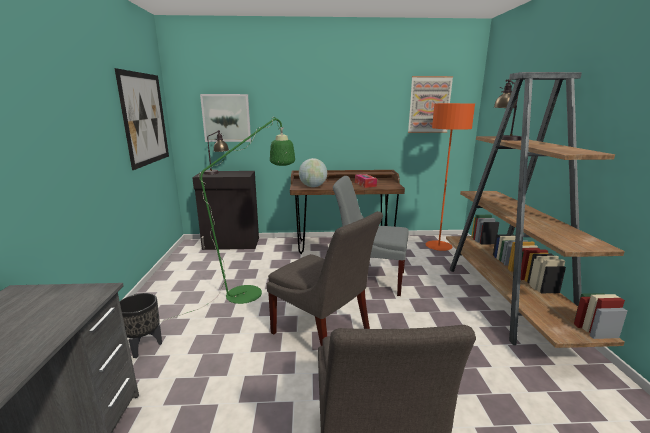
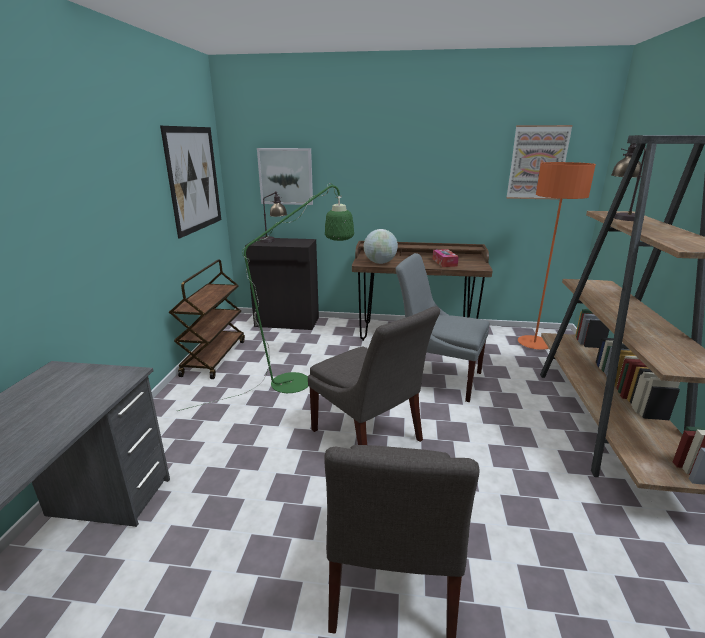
camera: 10 degrees right, 5 degrees up
black planter [120,293,162,358] -> none
none -> brown cart [169,260,245,379]

